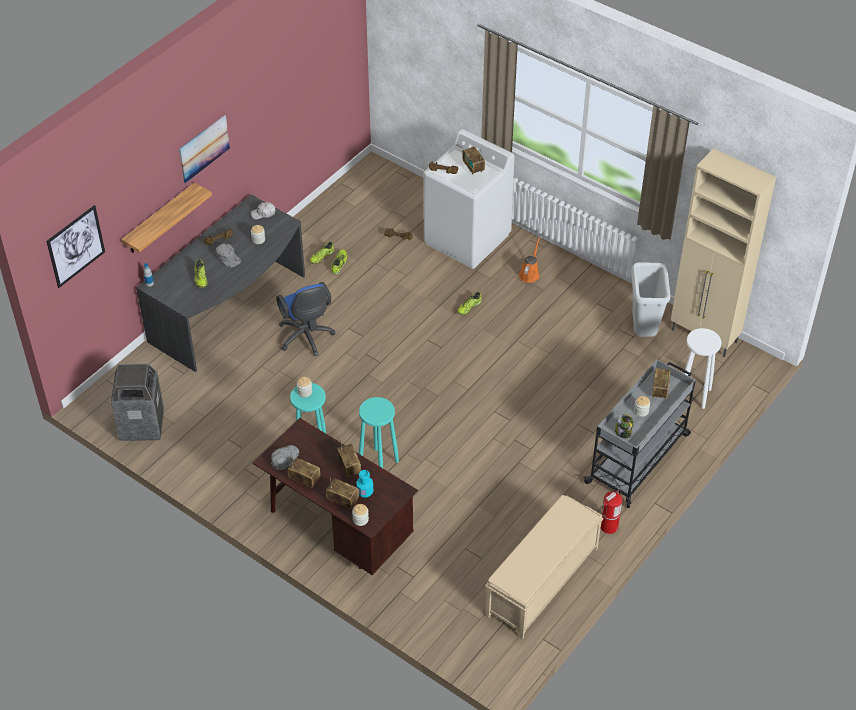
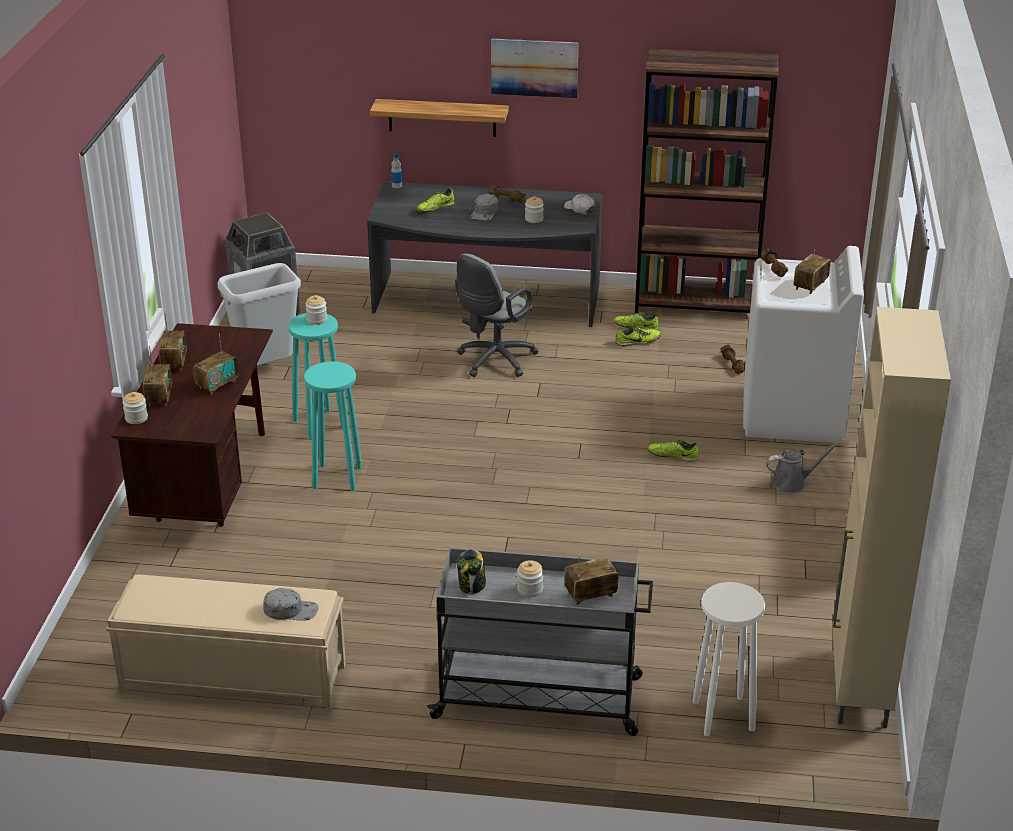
camera: 60 degrees right, 15 degrees down
picture [46,205,105,288] -> none
grey cap [271,445,299,470] -> grey cap moved to [263,588,319,621]
blue office chair [276,282,335,356] -> grey office chair [455,254,539,377]
turquoise bottle [356,470,373,498] -> none
orange watering can [519,237,540,283] -> grey watering can [766,444,838,494]
fire extinguisher [601,489,622,534] -> none
grey trash can [631,262,670,337] -> grey trash can moved to [217,263,301,366]
none -> brown bookcase [635,49,779,313]

